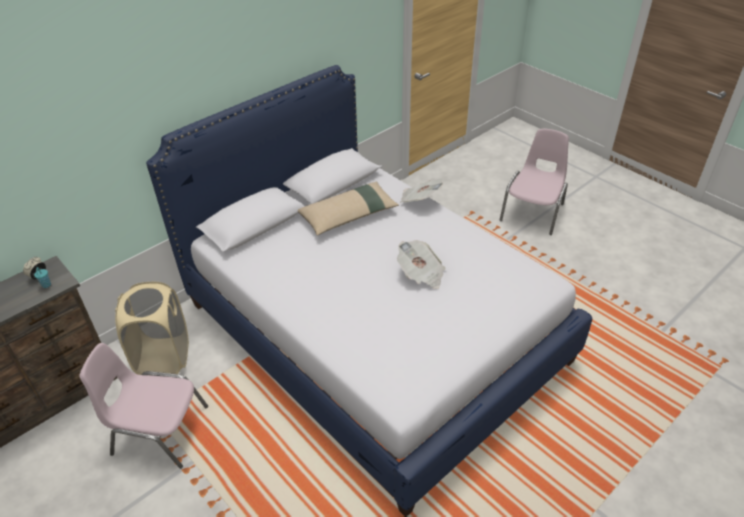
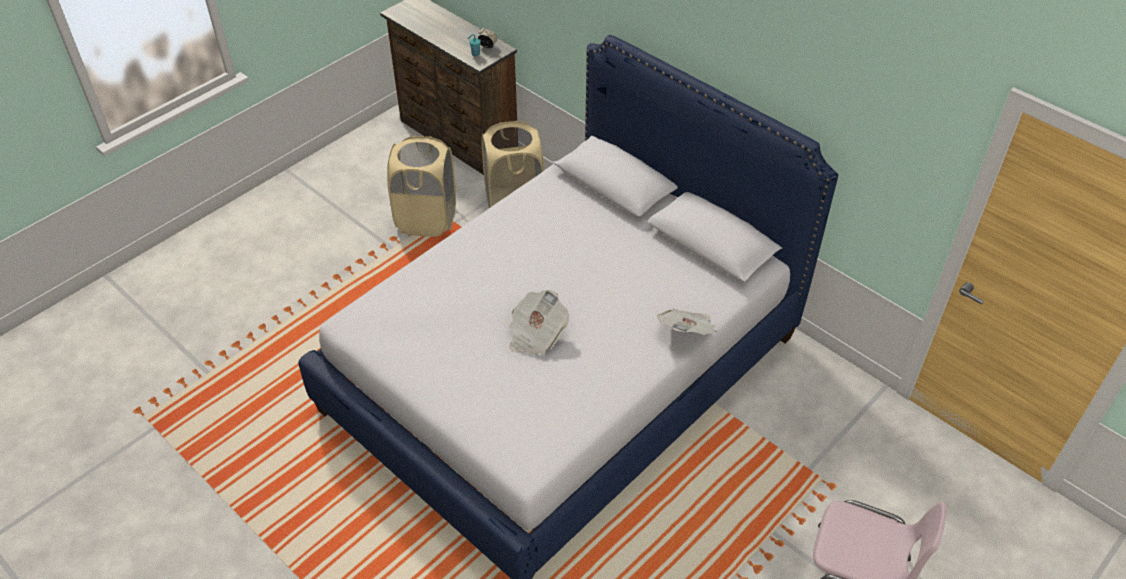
camera: 85 degrees right, 5 degrees up
pink chair [79,343,208,469] -> beige laundry basket [387,136,456,237]
beige pillow [298,182,399,236] -> none

